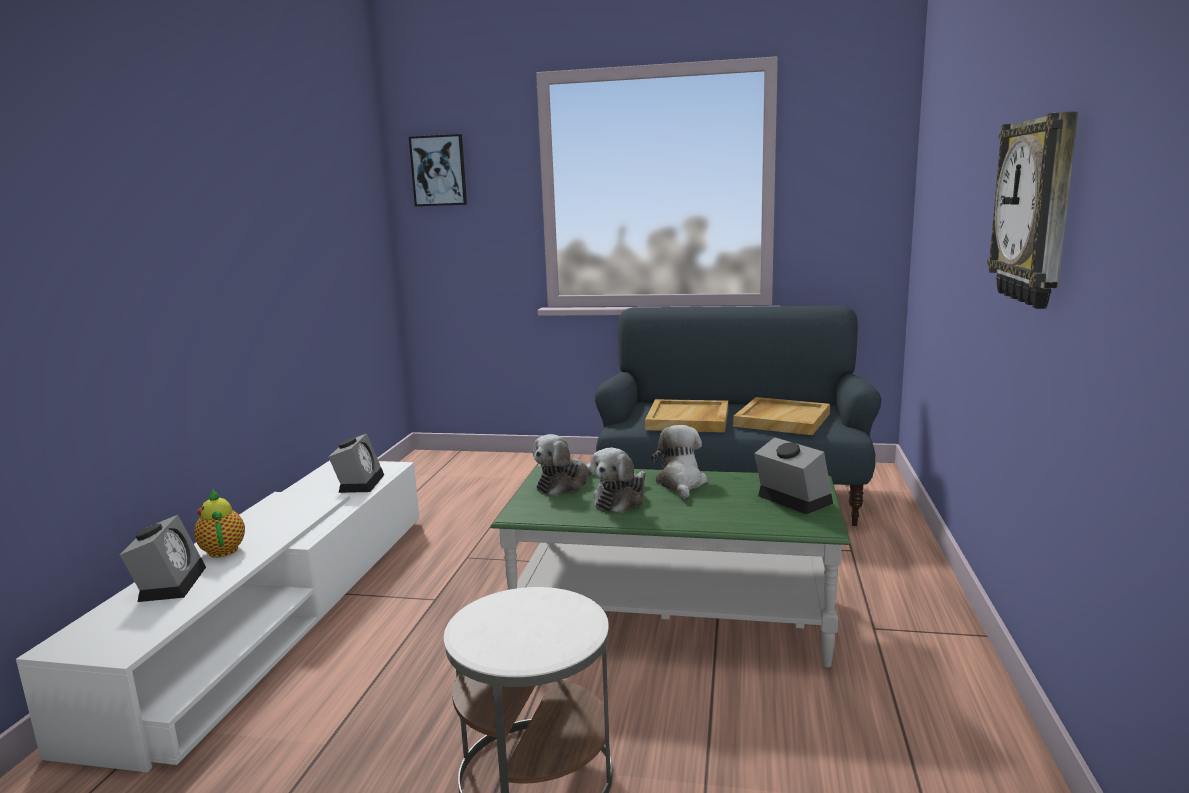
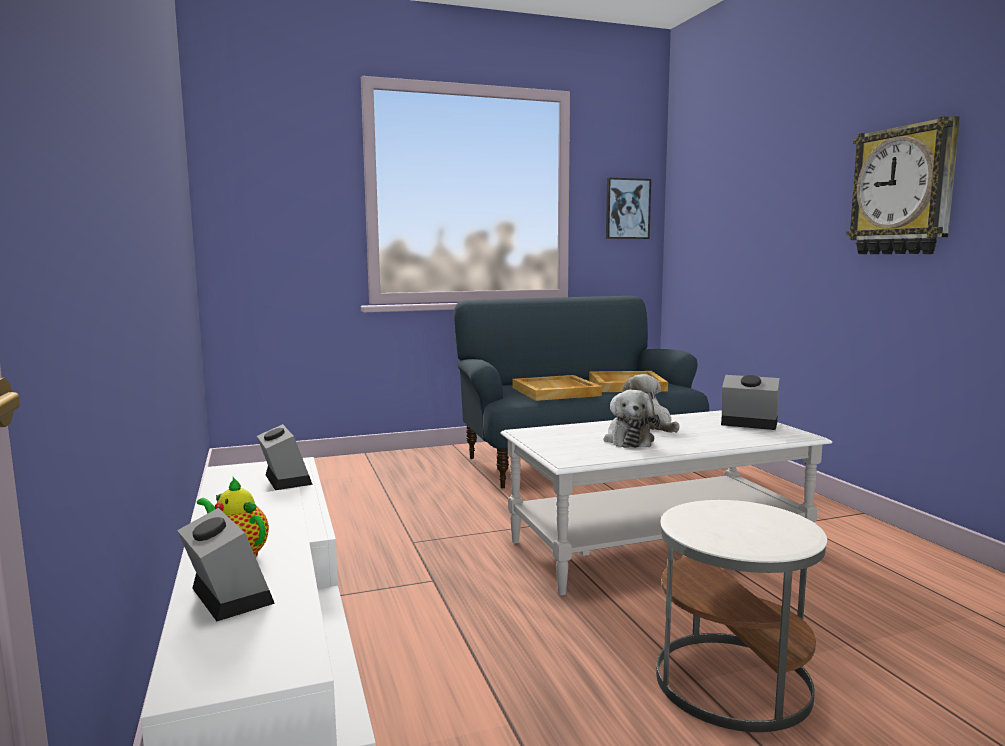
camera: 30 degrees left, 5 degrees down
picture [409,134,467,206] -> picture moved to [606,178,651,239]
green coffee table [490,466,851,667] -> white coffee table [500,410,832,595]
plush toy [533,434,593,496] -> none

